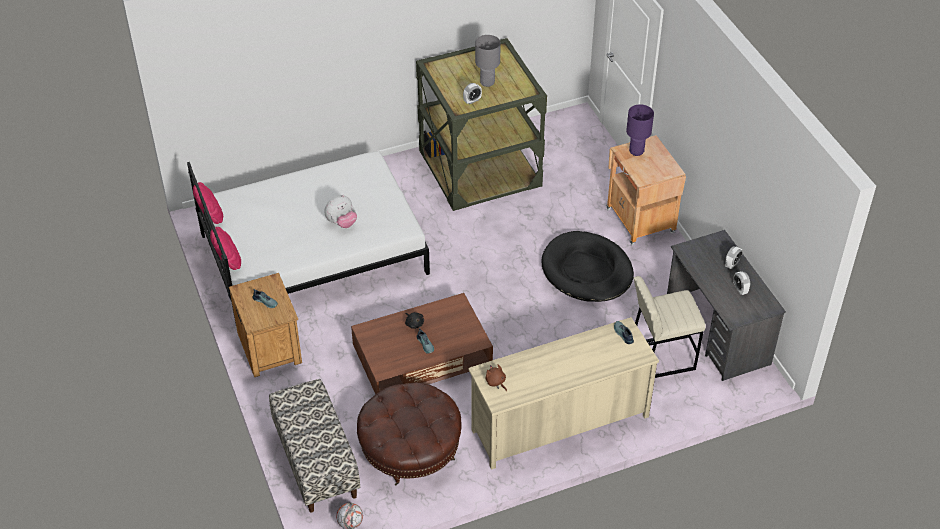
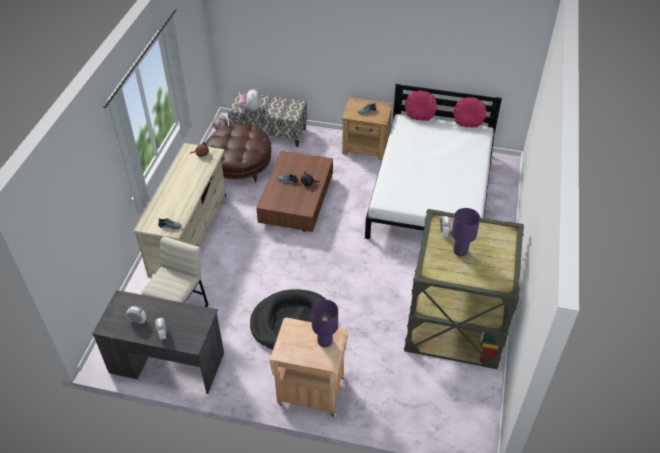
camera: 125 degrees right, 0 degrees up
plush toy [324,195,357,228] -> plush toy moved to [238,88,261,112]
grey table lamp [475,35,501,87] -> purple table lamp [451,208,480,256]

